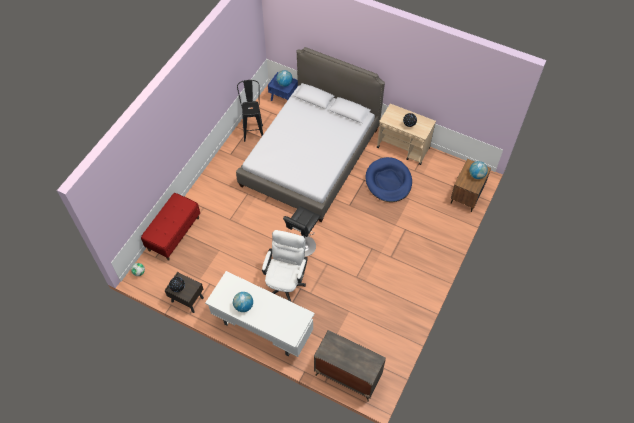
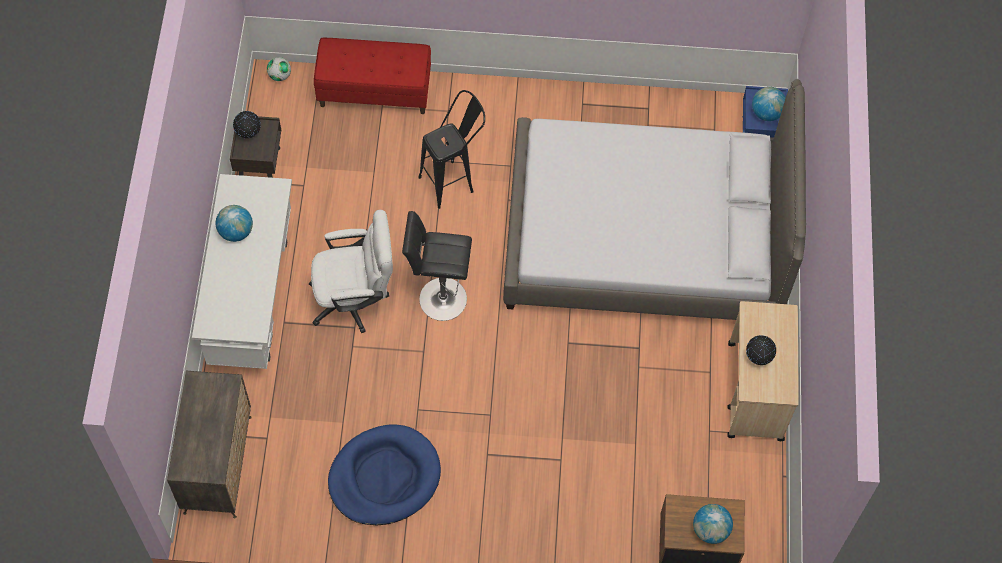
camera: 65 degrees right, 5 degrees up
black stool [237,80,263,142] -> black stool moved to [418,90,485,209]
blue dog bed [366,157,412,202] -> blue dog bed moved to [328,424,441,525]

